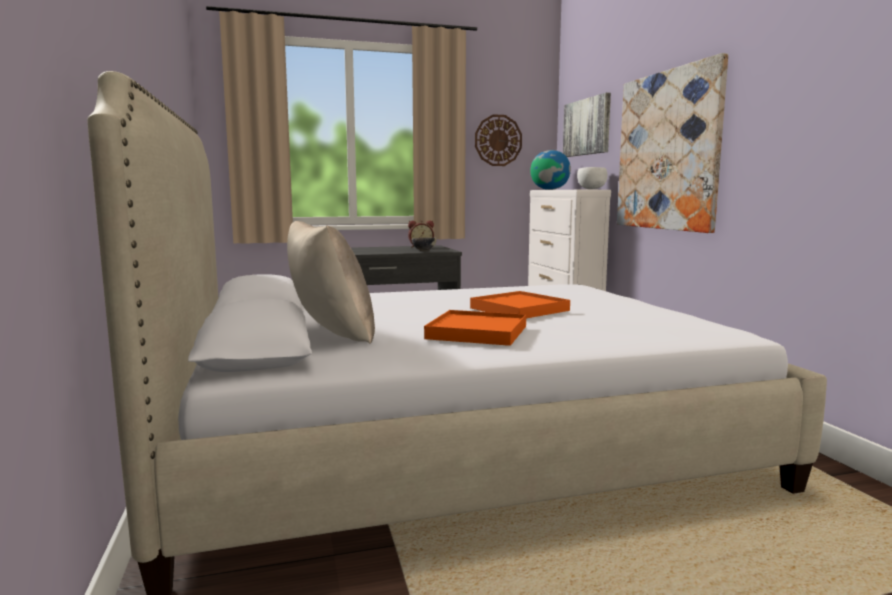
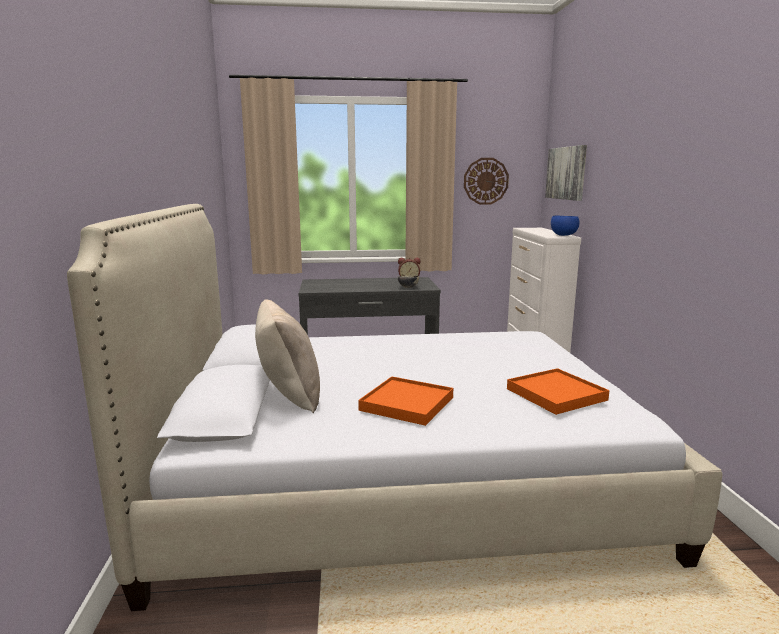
camera: 10 degrees right, 5 degrees up
orange tray [470,291,570,318] -> orange tray moved to [507,368,610,415]
globe [530,150,571,190] -> none
white bowl [577,167,607,189] -> blue bowl [551,215,579,236]
picture [617,53,728,233] -> none

